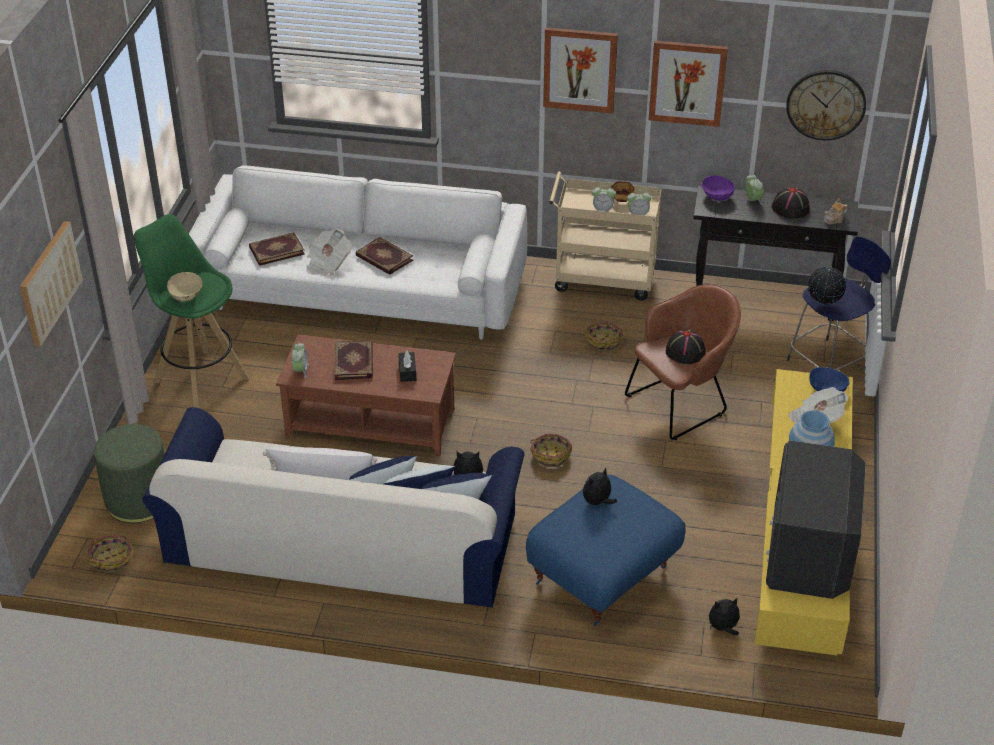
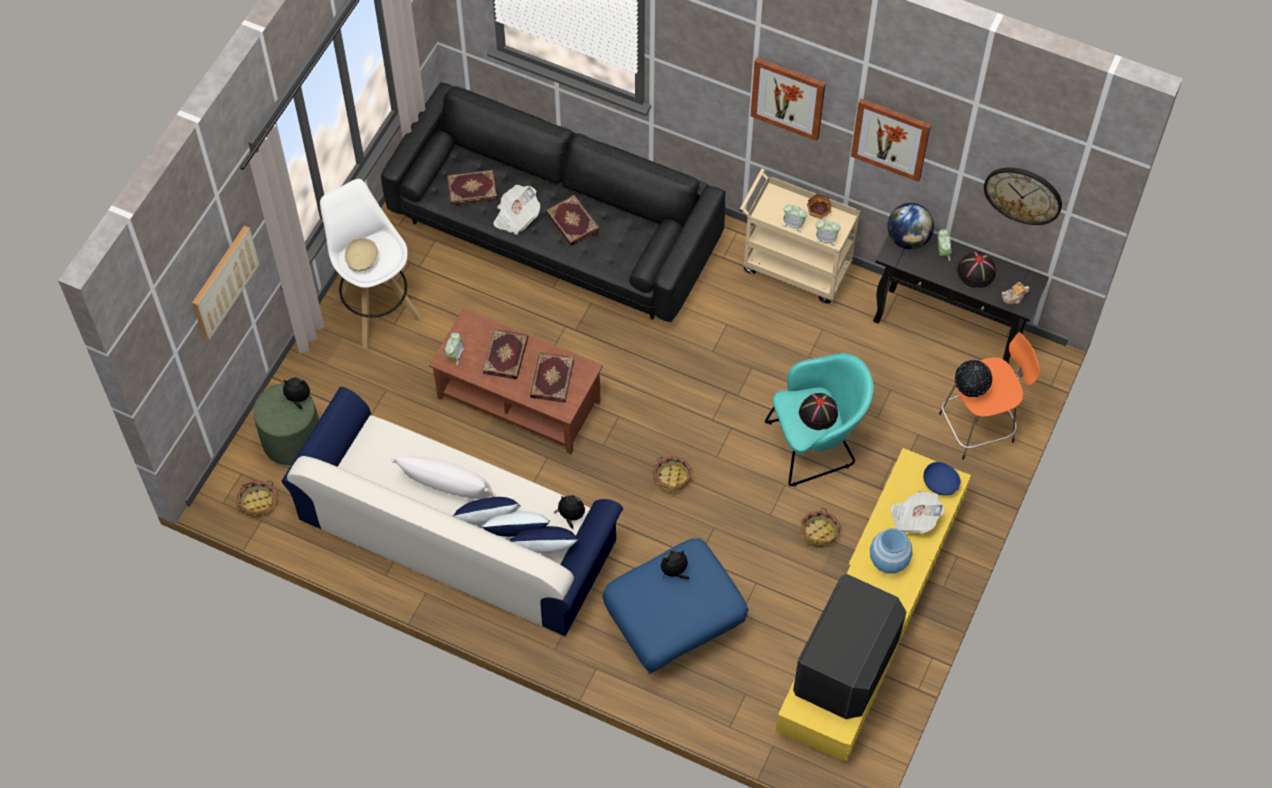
camera: 15 degrees right, 20 degrees up
green stool [133,214,249,408] -> white stool [320,179,422,349]
white sofa [189,165,527,340] -> black sofa [381,82,725,322]
black tissue box [398,350,417,382] -> book [530,353,574,403]
basket [585,322,624,352] -> basket moved to [800,508,841,547]
brown armchair [625,284,741,440] -> turquoise armchair [765,353,874,487]
purple bowl [702,175,735,201] -> globe [887,203,934,249]
plush toy [709,598,740,635] -> plush toy moved to [280,377,310,409]
blue stool [787,236,891,371] -> orange stool [939,332,1040,460]

